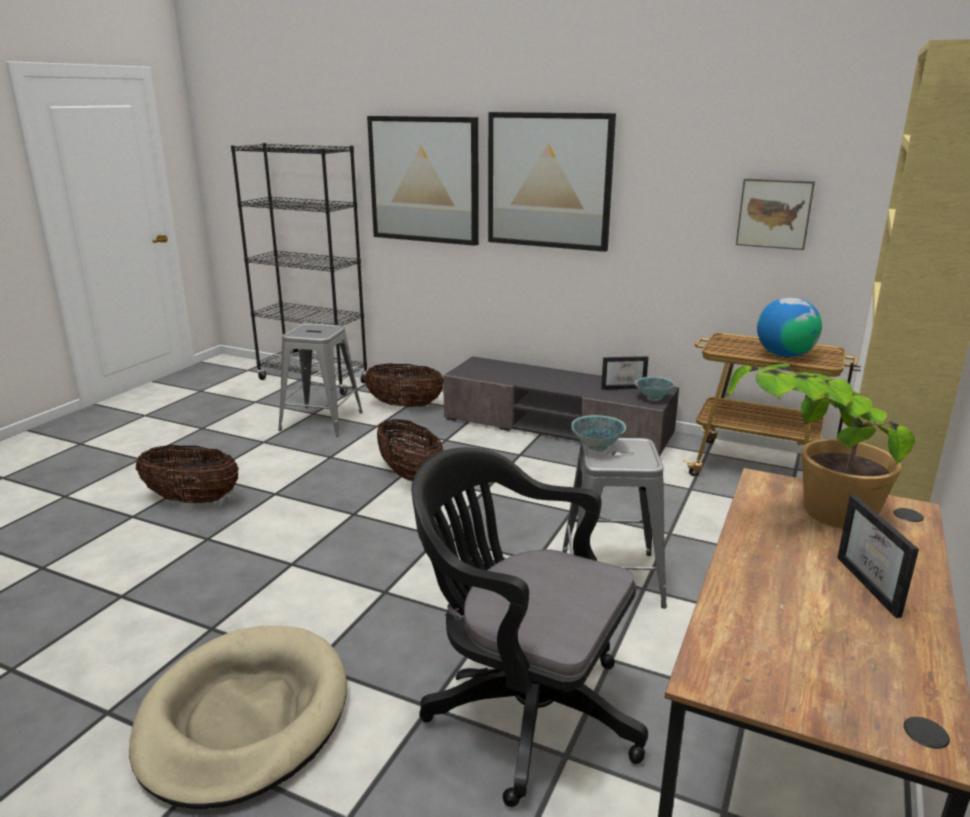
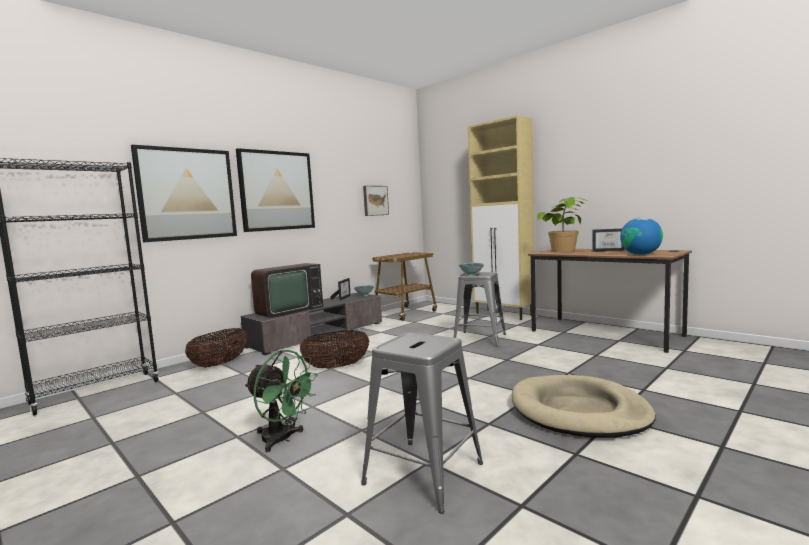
camera: 70 degrees left, 15 degrees down
basket [136,445,239,503] -> green fan [245,350,318,452]
grey stool [278,323,363,437] -> grey stool moved to [361,333,483,514]
black office chair [412,447,648,807] -> none
globe [757,298,822,357] -> globe moved to [620,218,663,255]
none -> television [251,263,323,318]

